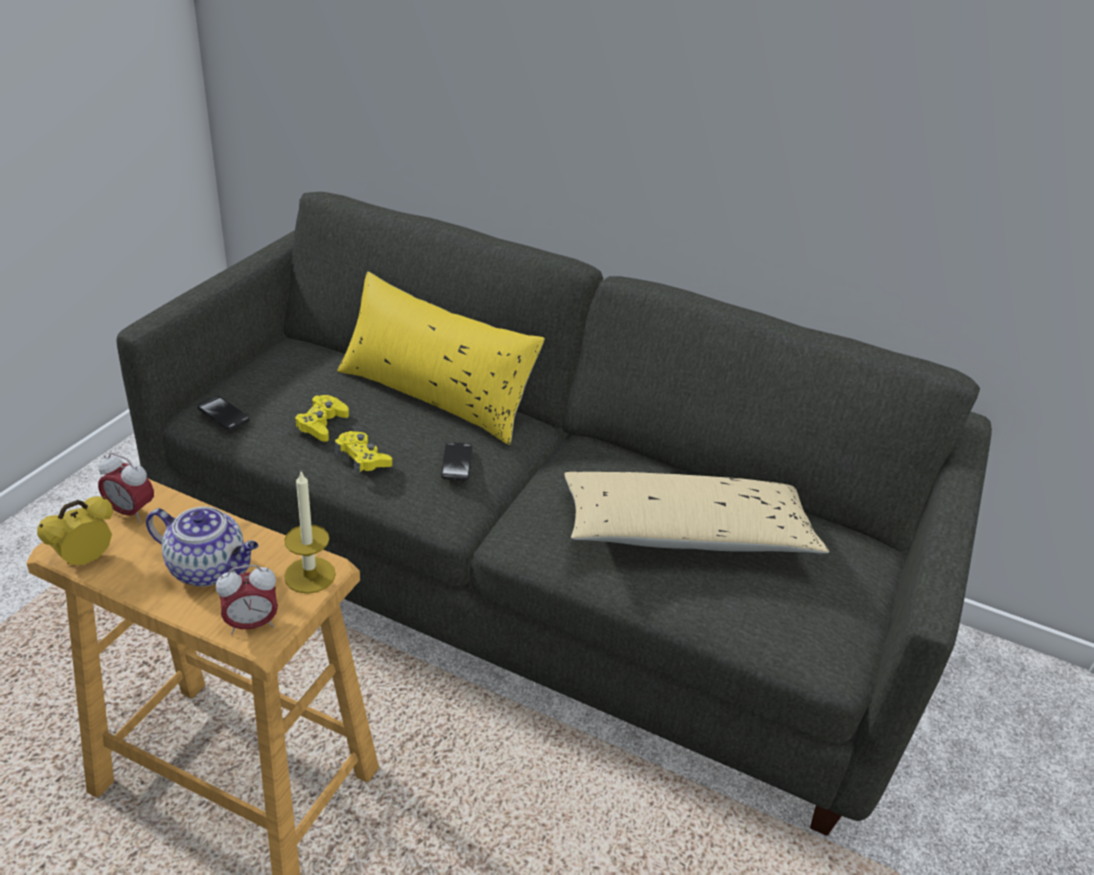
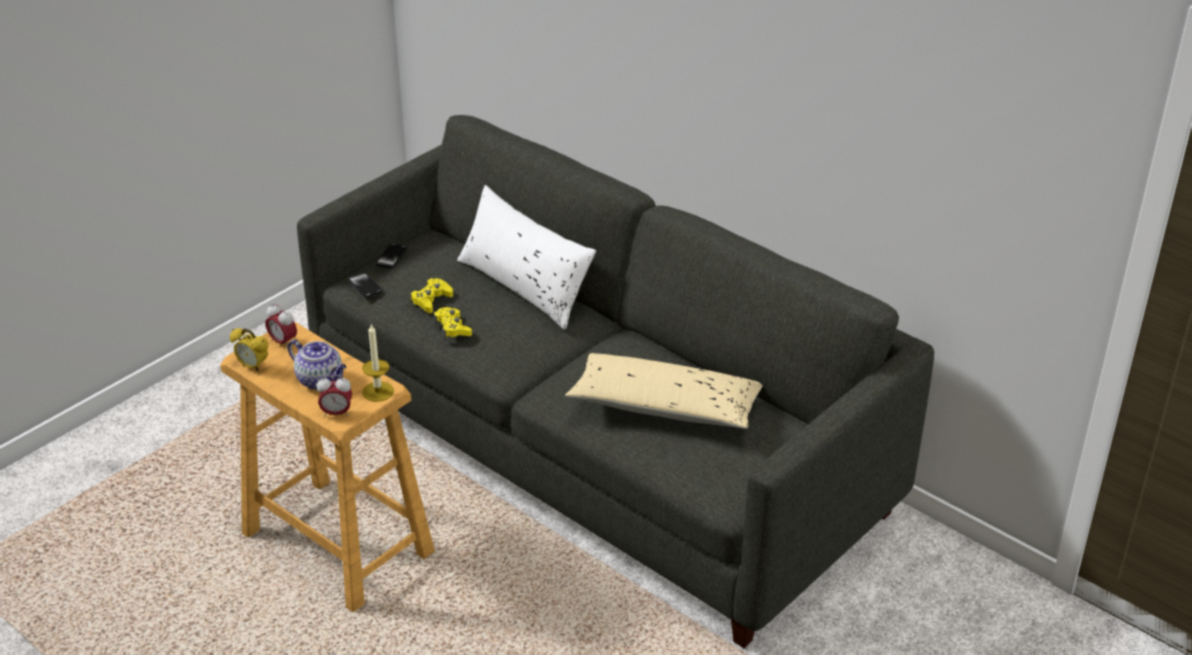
camera: 20 degrees right, 0 degrees up
alarm clock [37,496,113,565] -> alarm clock turned 120 degrees counterclockwise [230,328,268,372]
yellow pillow [337,272,545,445] -> white pillow [457,185,596,330]
phone [441,442,472,481] -> phone moved to [376,243,407,268]

